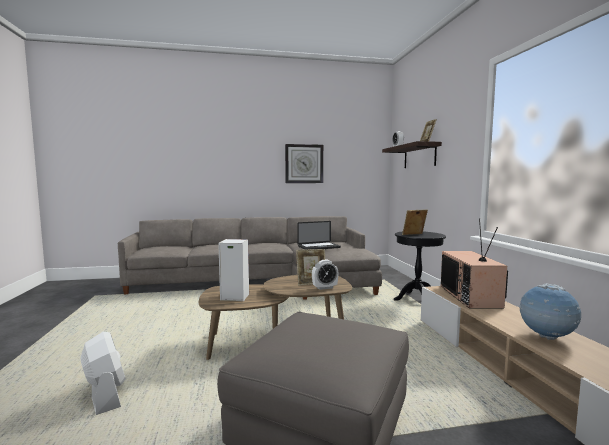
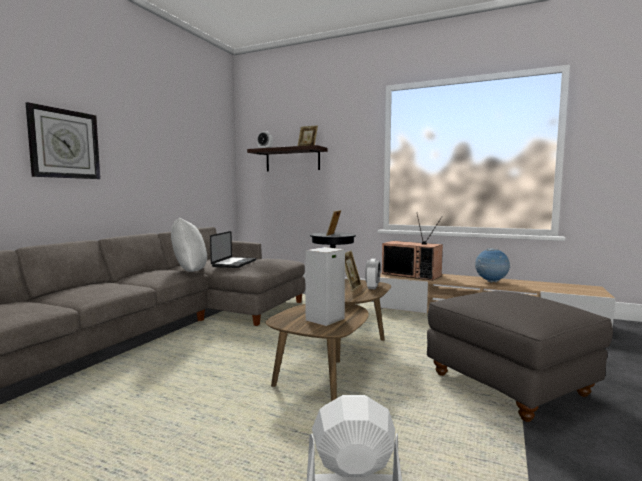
camera: 55 degrees left, 0 degrees up
wall clock [285,144,323,183] -> wall clock moved to [26,102,100,179]
none -> white pillow [171,218,207,272]

